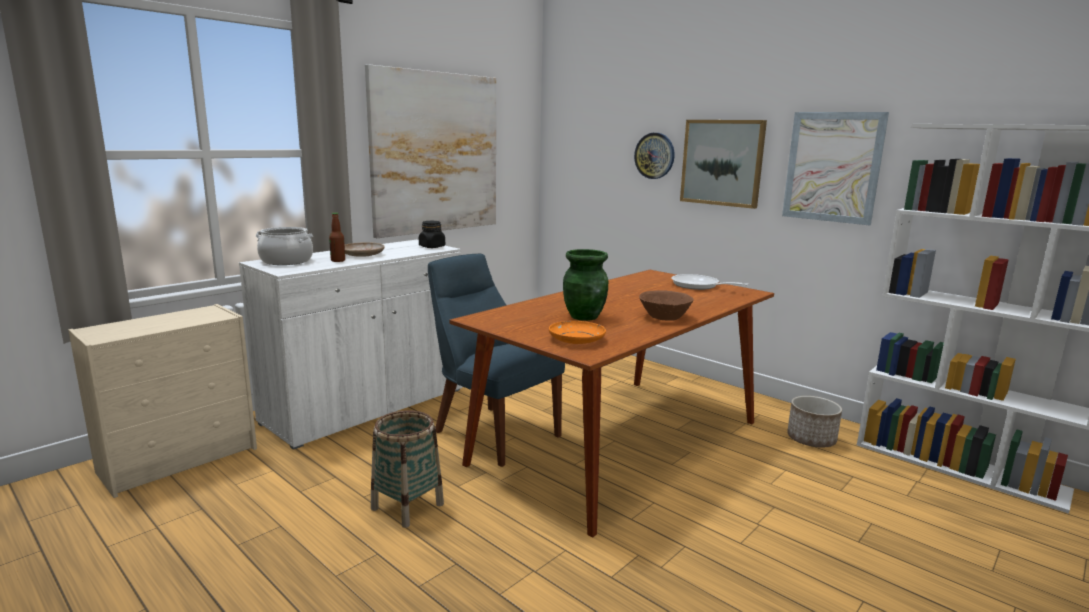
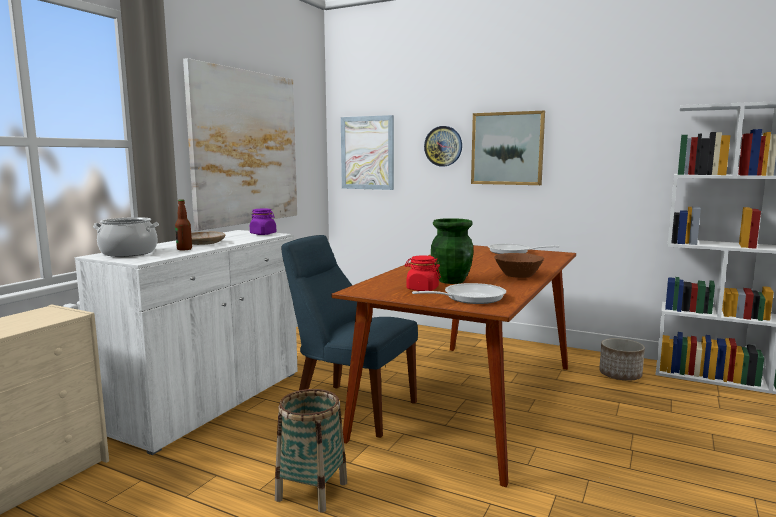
camera: 15 degrees left, 5 degrees down
black jar [419,221,445,248] -> purple jar [250,209,276,235]
orange plate [549,321,606,344] -> frying pan [412,283,506,304]
picture [782,112,889,225] -> picture moved to [341,115,394,190]
none -> red jar [405,255,441,291]

